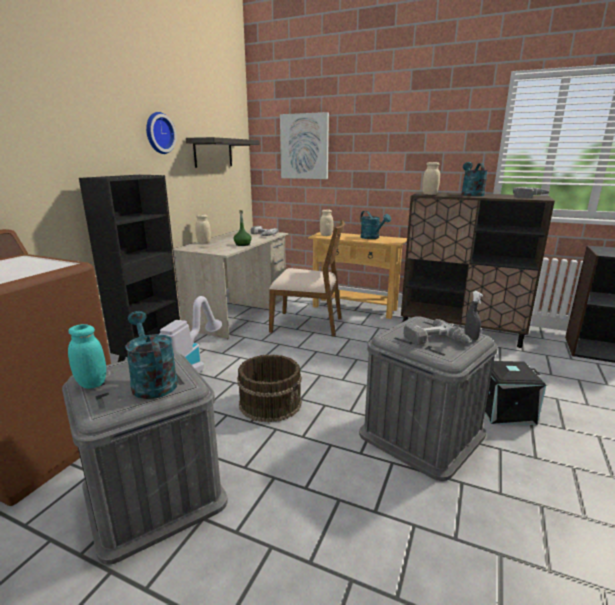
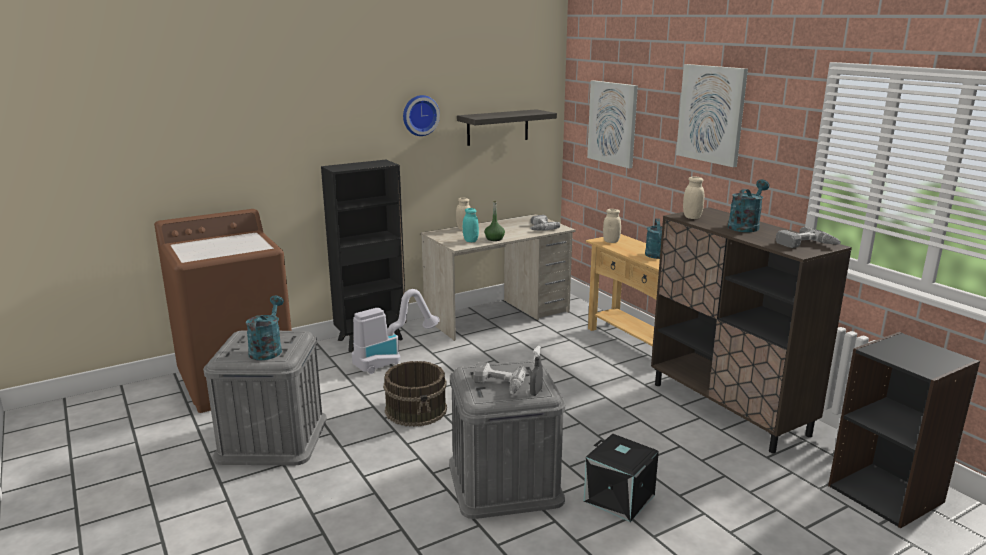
camera: 35 degrees right, 0 degrees up
turquoise jar [68,324,106,389] -> turquoise jar moved to [463,208,479,242]
brown chair [269,220,345,337] -> none
none -> picture [676,64,748,167]

